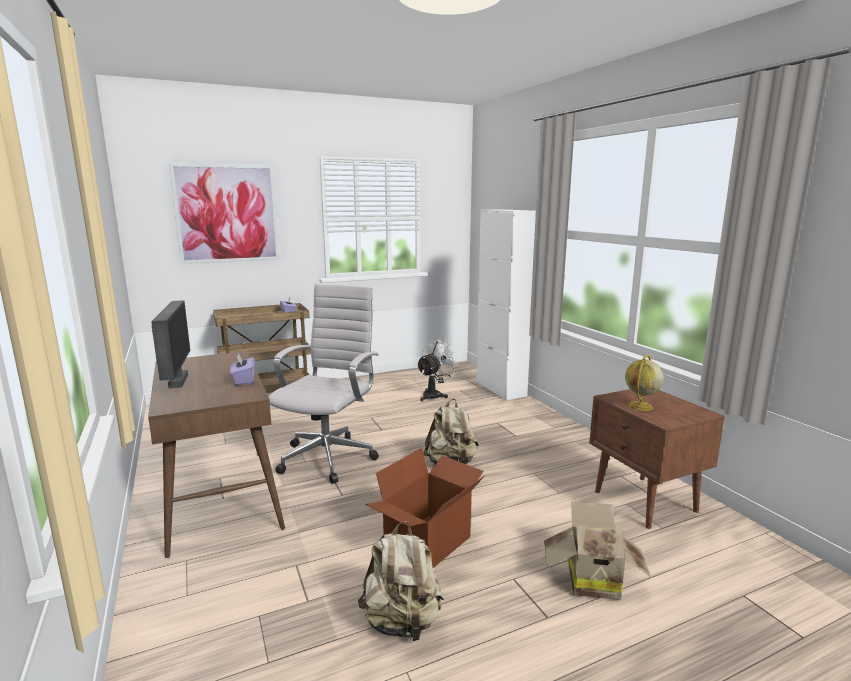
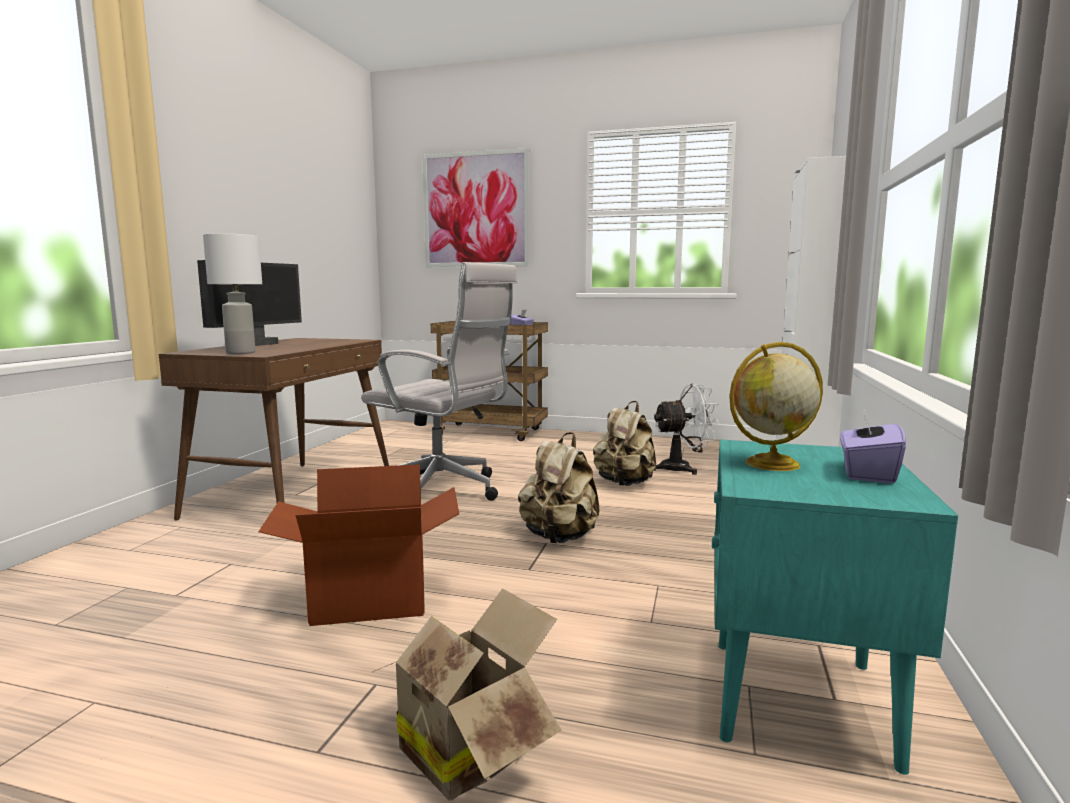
camera: 40 degrees right, 5 degrees down
purple tissue box [230,353,255,385] -> purple tissue box moved to [840,408,906,484]
white office chair [268,284,379,484] -> white office chair turned 60 degrees clockwise [361,262,517,501]
beige backpack [358,521,444,641] -> beige backpack moved to [593,401,656,486]
brown nightstand [589,389,725,529] -> turquoise nightstand [712,440,958,775]
none -> white table lamp [203,233,262,354]

